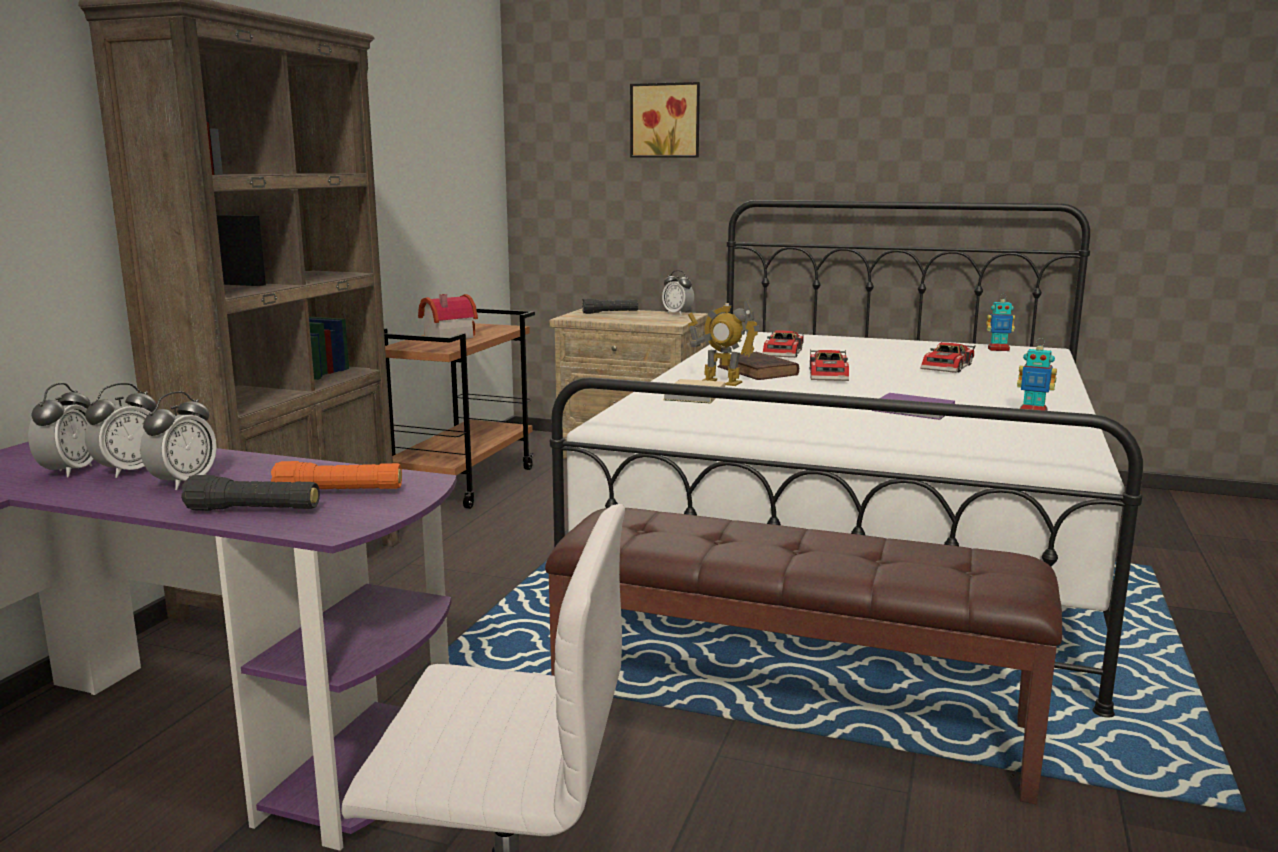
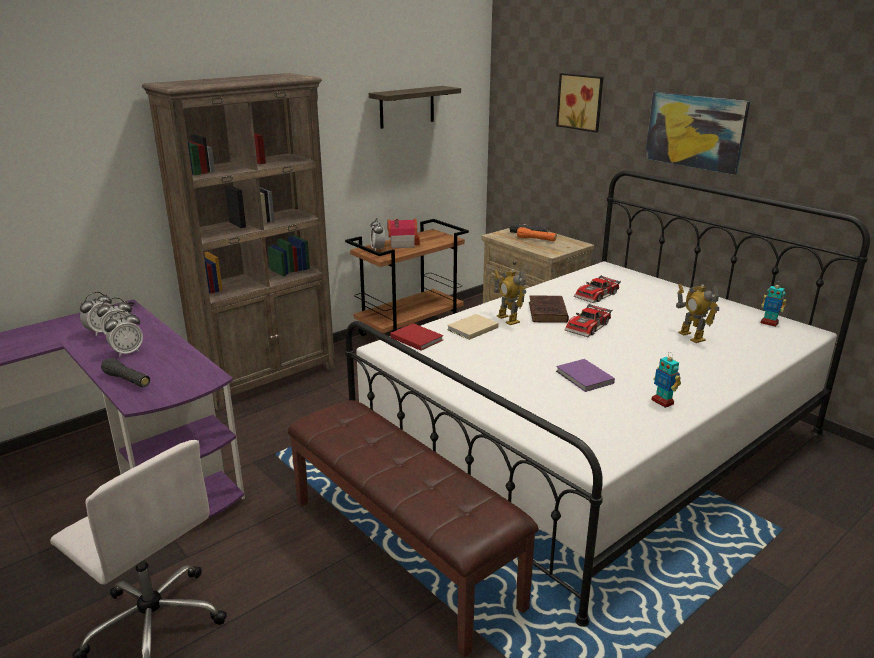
camera: 30 degrees right, 10 degrees up
orange flashlight [271,461,402,489] -> orange flashlight moved to [517,227,557,241]
alarm clock [662,270,694,316] -> alarm clock moved to [370,218,385,251]
toy car [920,342,976,373] -> toy robot [676,284,719,343]
none -> shelf [369,86,461,129]
none -> red book [390,323,443,351]
none -> picture [645,91,750,175]

